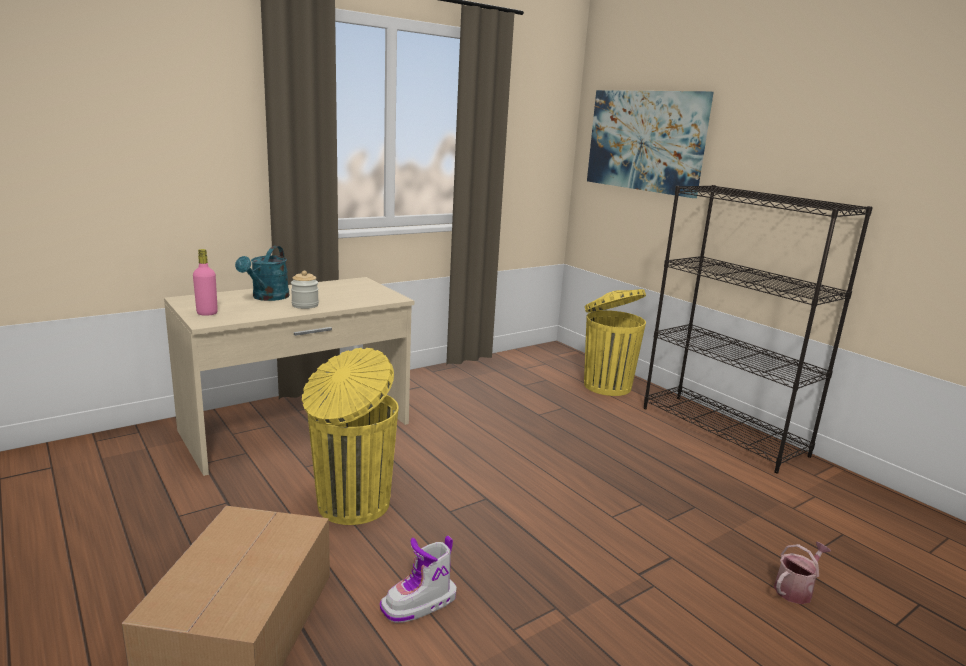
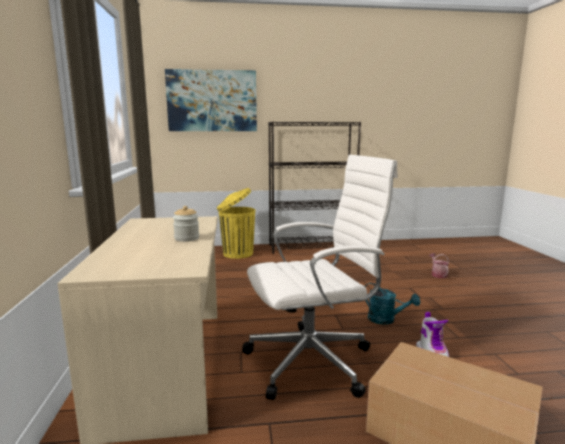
camera: 60 degrees left, 5 degrees down
pink bottle [193,249,218,316] -> none
turquoise watering can [235,246,289,301] -> turquoise watering can moved to [365,283,420,325]
yellow trash can [302,348,399,525] -> white office chair [242,155,398,400]

